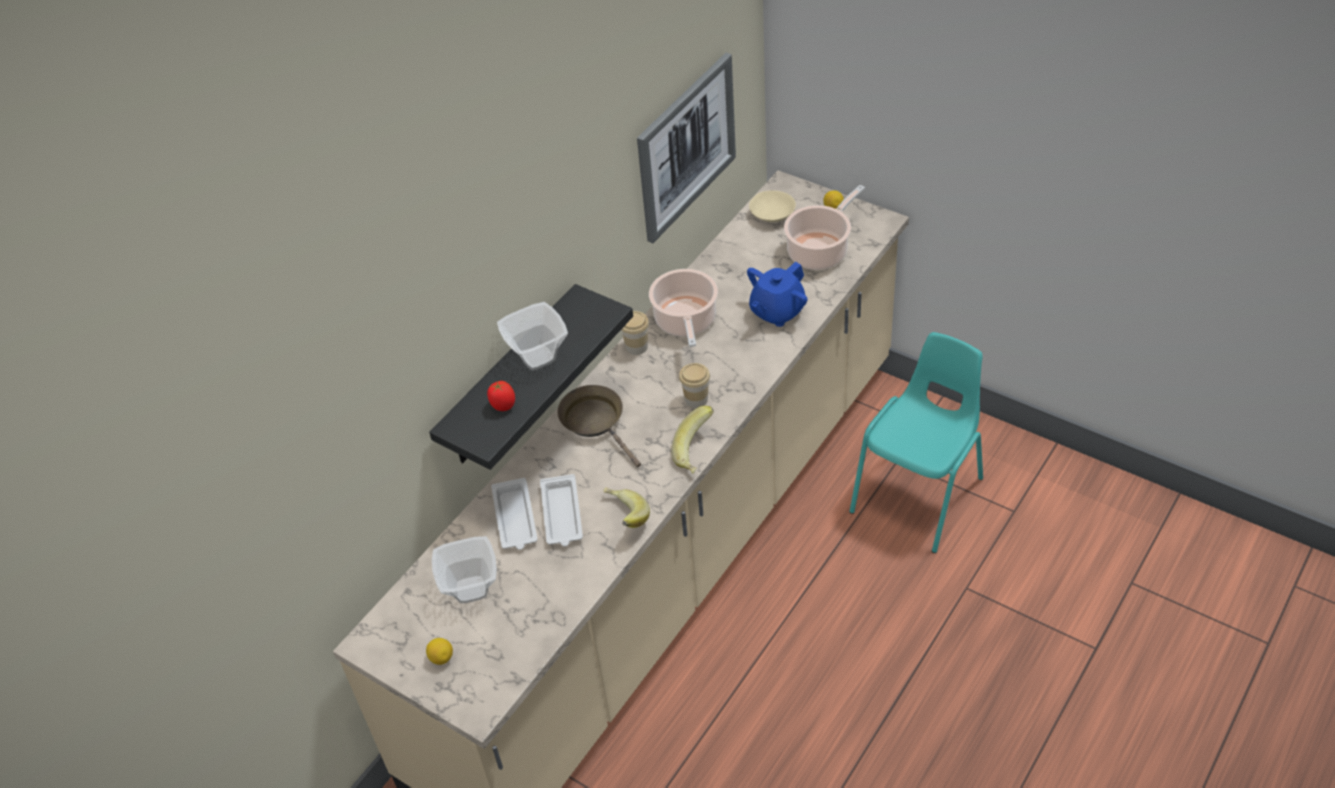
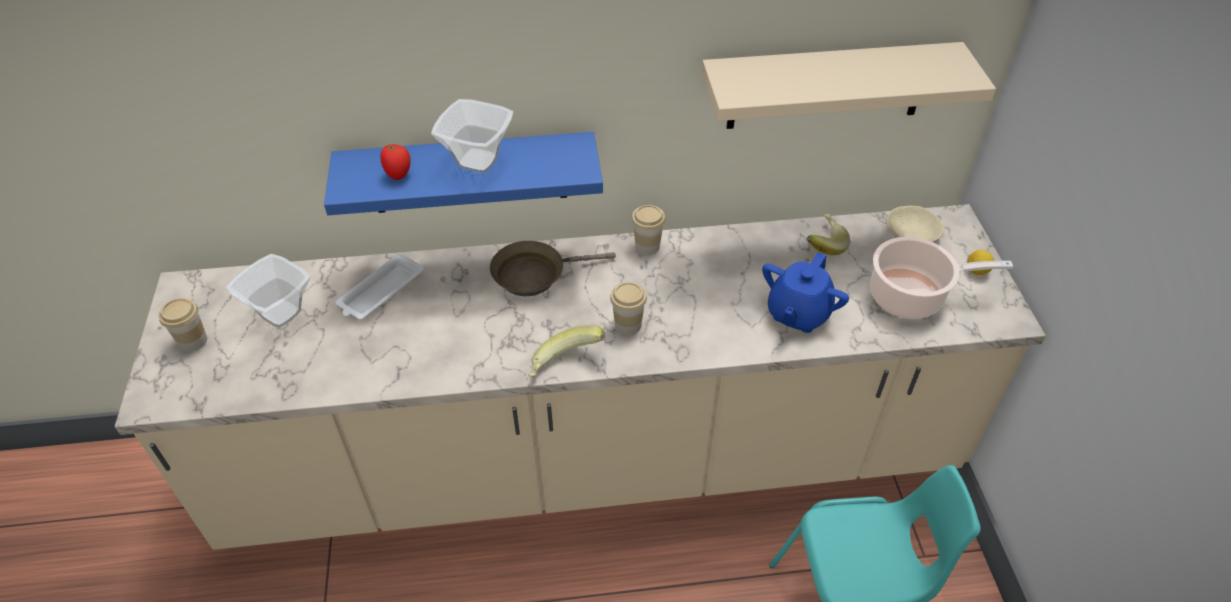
camera: 45 degrees right, 0 degrees up
lemon [426,638,453,665] -> cup [158,298,207,352]
black shelf [429,284,633,470] -> blue shelf [324,132,603,215]
white tray [540,474,583,546] -> none
brown frying pan [557,385,641,467] -> brown frying pan turned 120 degrees counterclockwise [490,241,616,296]
banana [603,487,650,528] -> banana moved to [807,214,850,256]
picture [637,53,736,243] -> beige shelf [702,42,996,129]
cooking pot [649,269,718,347] -> none
blue teapot [747,262,807,327] -> blue teapot turned 60 degrees counterclockwise [762,252,849,333]

